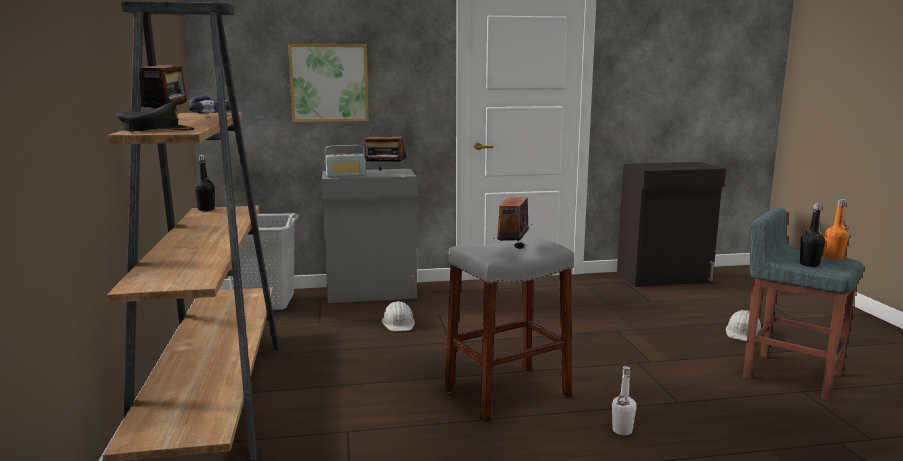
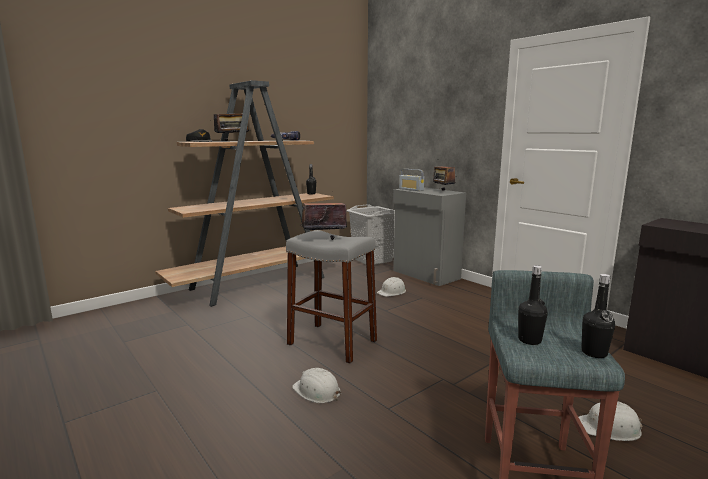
camera: 60 degrees right, 0 degrees up
picture [288,44,368,122] -> none
white bottle [612,366,636,435] -> white hard hat [292,368,341,403]
orange bottle [824,199,849,260] -> black bottle [581,274,615,358]

